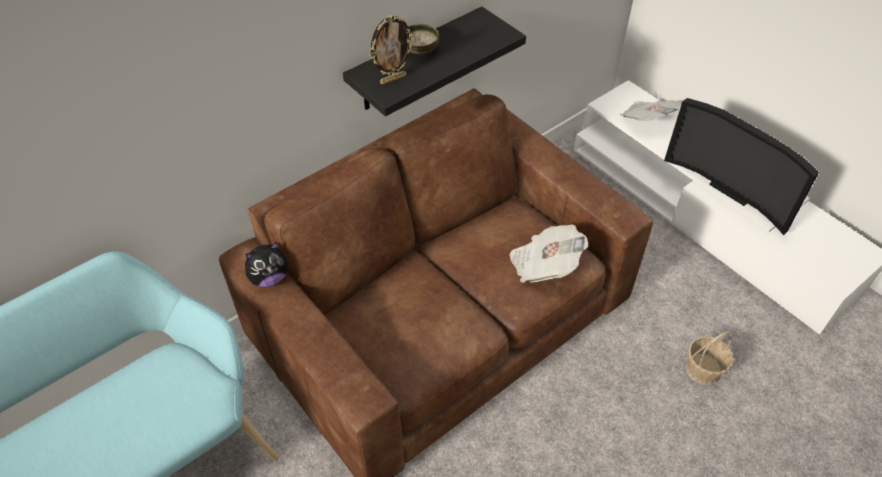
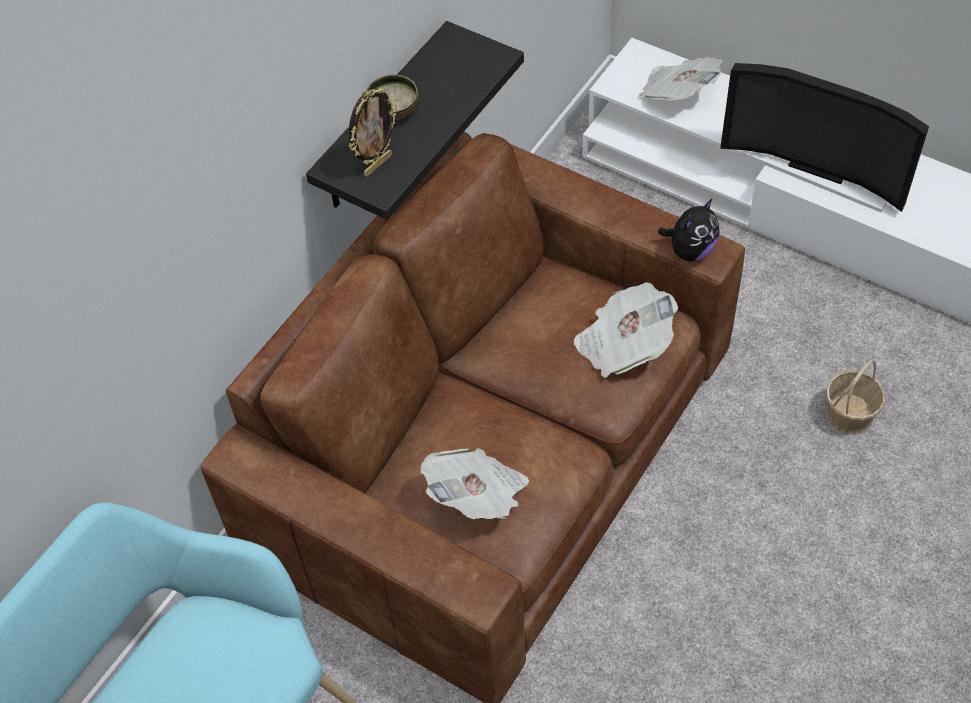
camera: 15 degrees left, 5 degrees up
plush toy [245,242,288,287] -> plush toy moved to [658,199,719,261]
none -> newspaper [421,448,529,519]

